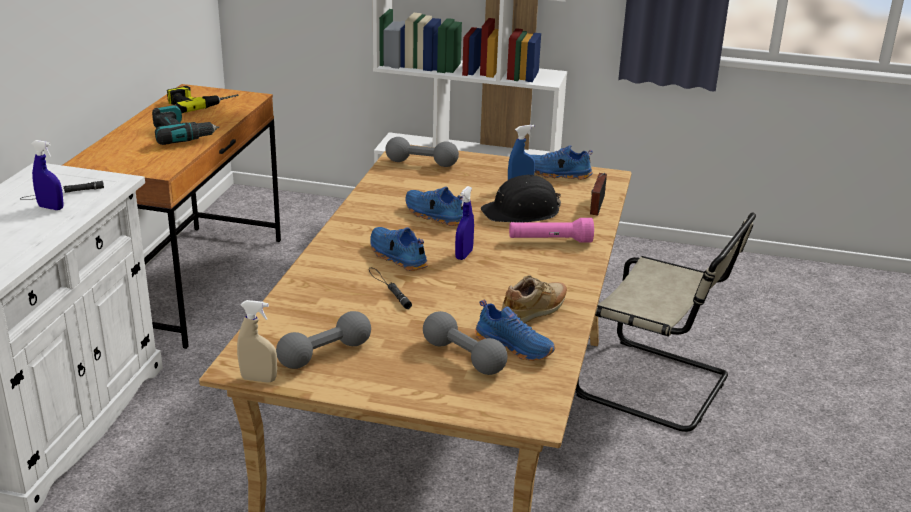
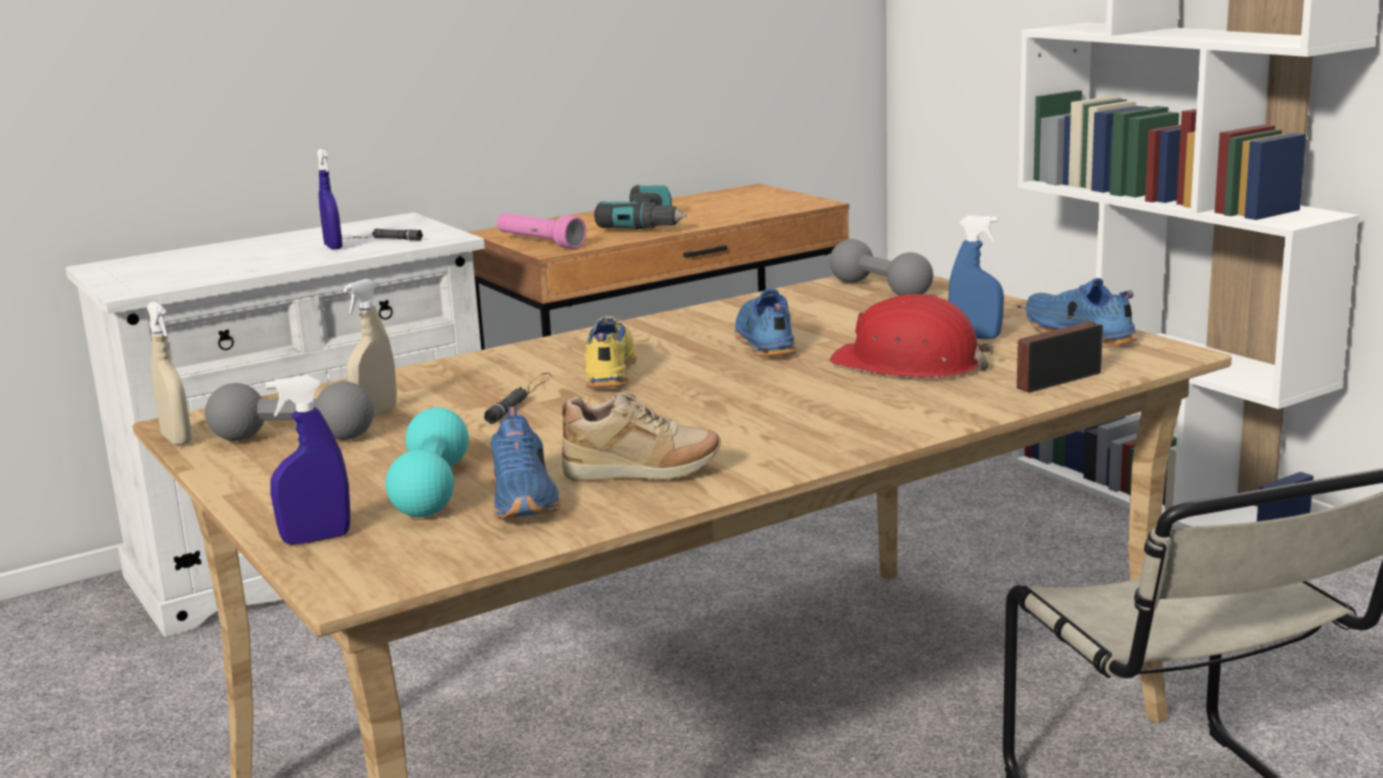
camera: 45 degrees right, 10 degrees down
power drill [167,86,239,113] -> none
blue shoe [370,227,428,271] -> yellow shoe [584,316,636,388]
grey dumbbell [423,311,508,375] -> turquoise dumbbell [385,408,469,517]
blue spray bottle [455,186,474,260] -> blue spray bottle moved to [266,375,350,545]
black hard hat [481,175,561,222] -> red hard hat [829,294,994,378]
pink flashlight [509,218,594,243] -> pink flashlight moved to [497,213,586,249]
none -> beige spray bottle [343,279,397,417]

